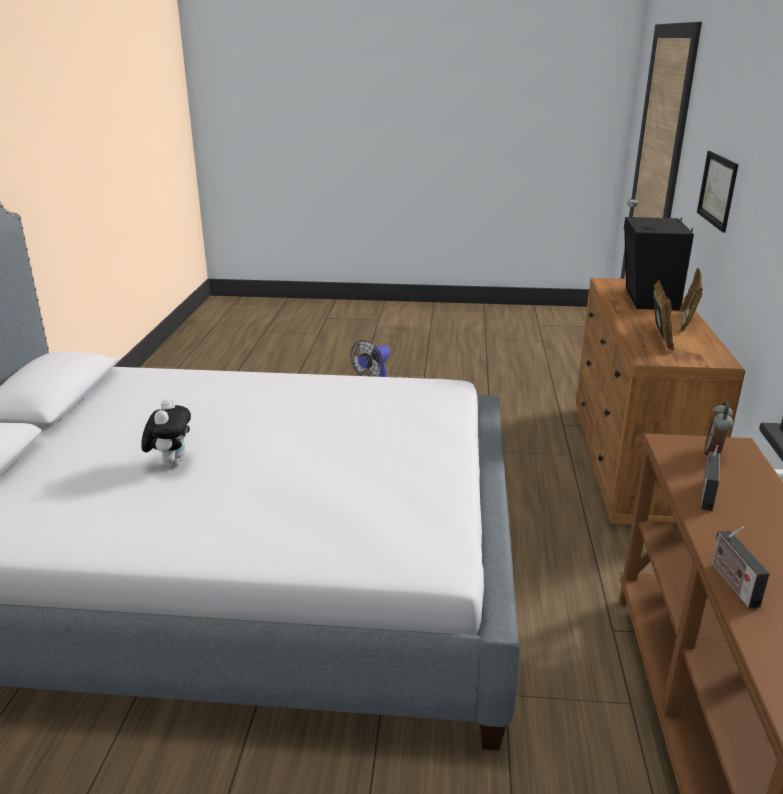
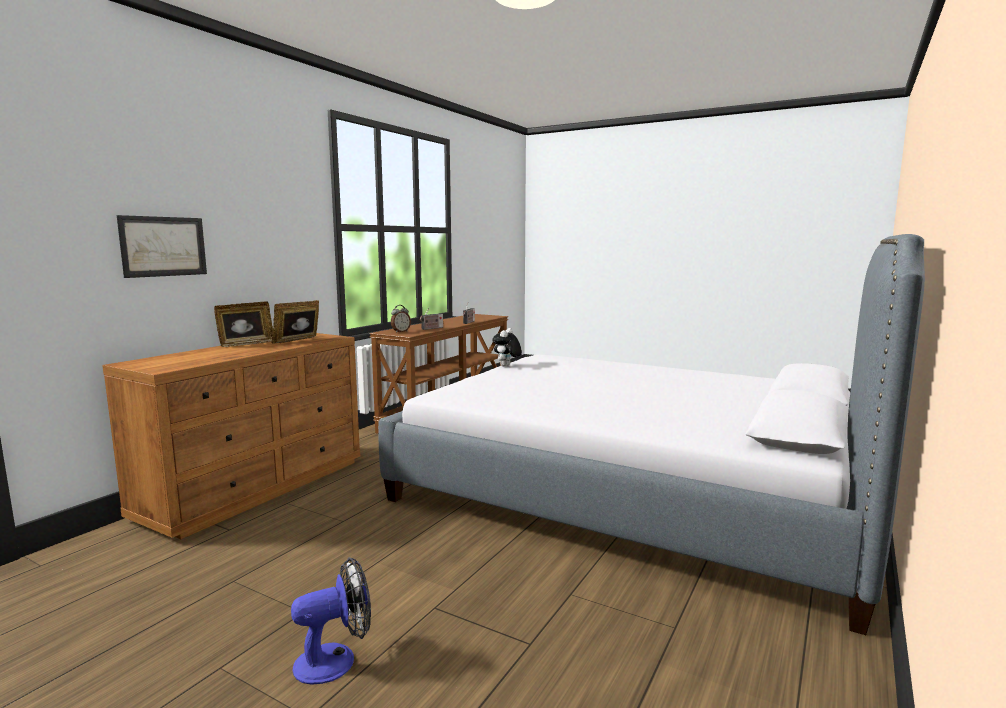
camera: 155 degrees left, 15 degrees down
plush toy [141,399,191,467] -> plush toy moved to [492,328,522,367]
black speaker [624,217,694,311] -> none

